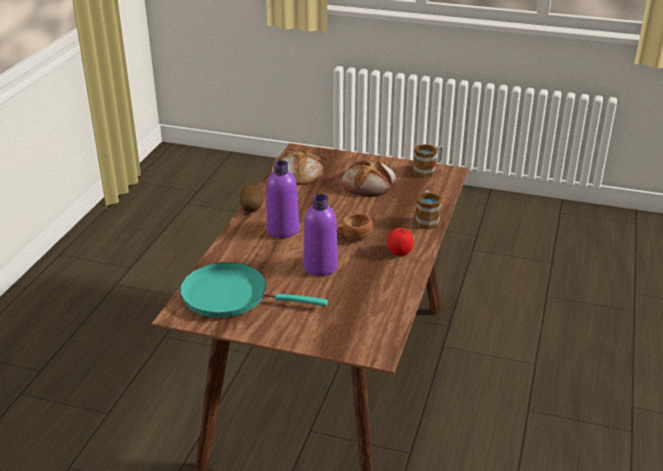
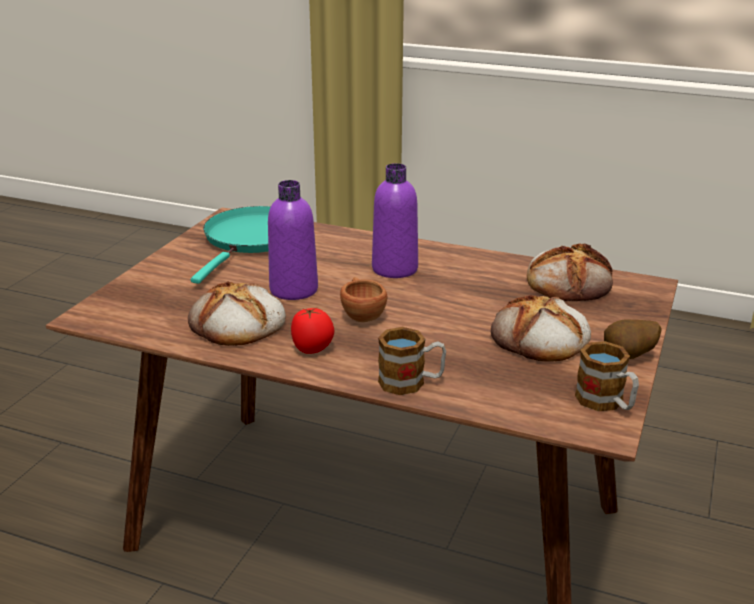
camera: 95 degrees right, 5 degrees down
potato [240,184,263,212] -> potato moved to [604,319,662,359]
none -> bread [188,281,286,346]

